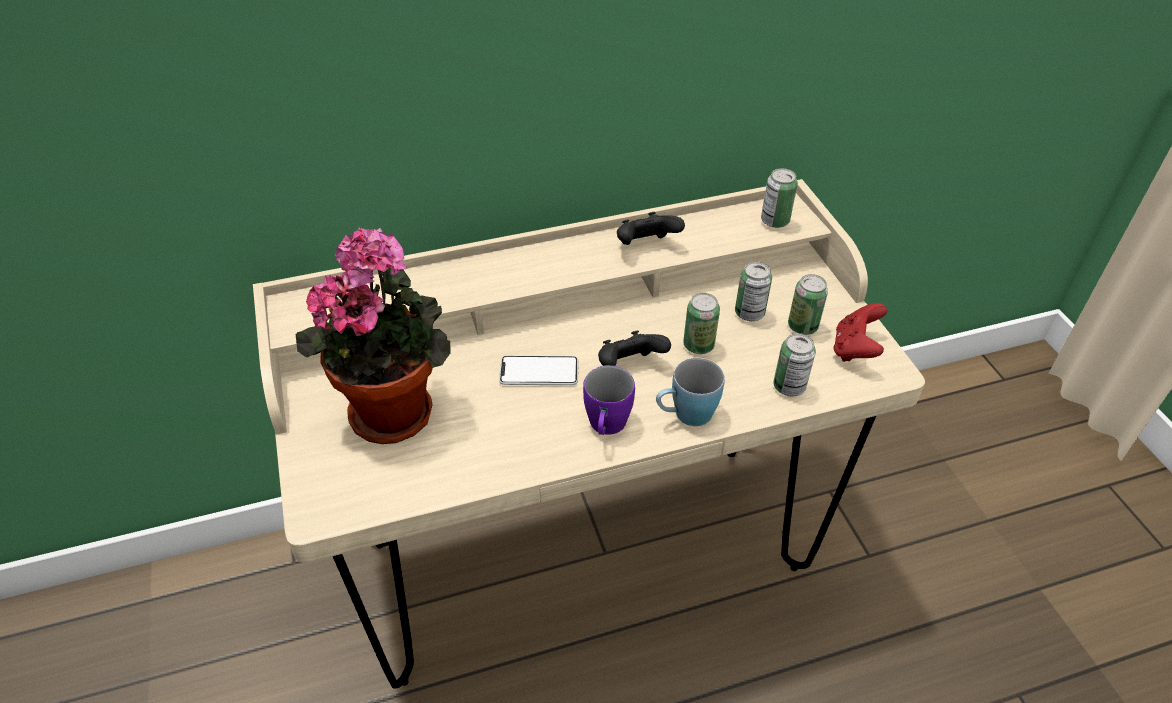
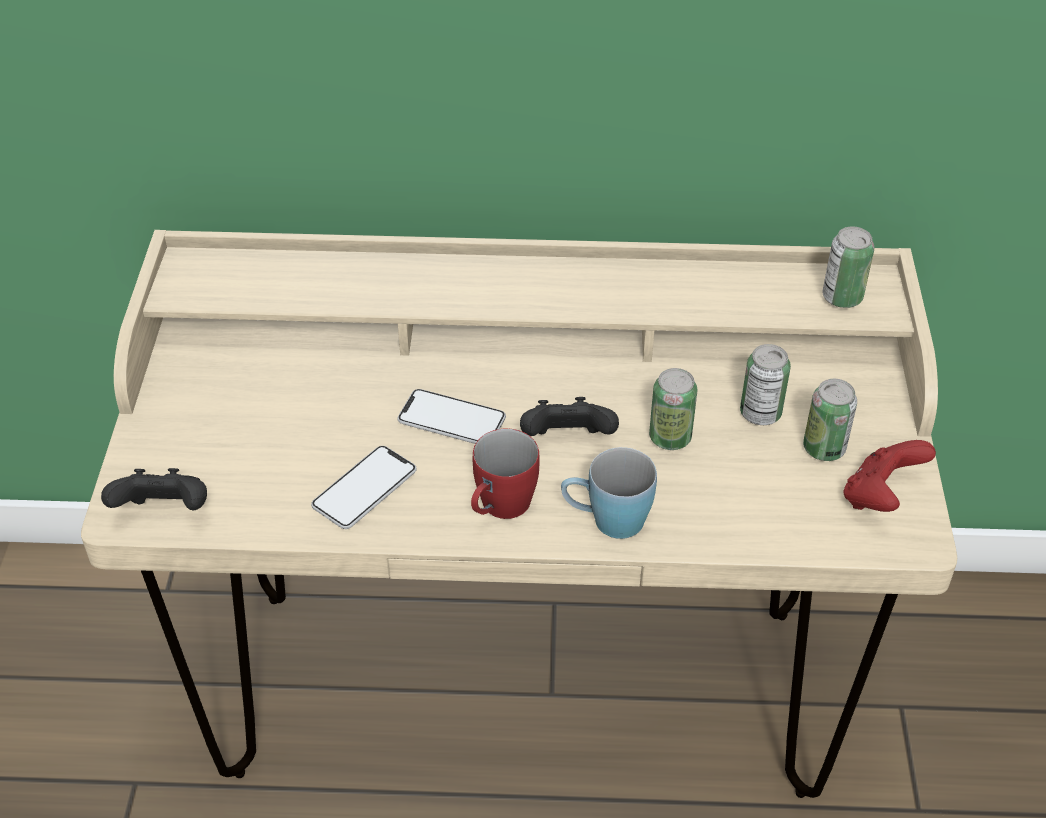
camera: 20 degrees right, 0 degrees up
potted plant [296,227,451,444] -> none
purple mug [583,365,635,435] -> red mug [471,428,540,519]
black game controller [617,212,685,245] -> black game controller moved to [101,468,207,510]
can [773,333,816,396] -> none
none -> phone [311,446,417,529]

